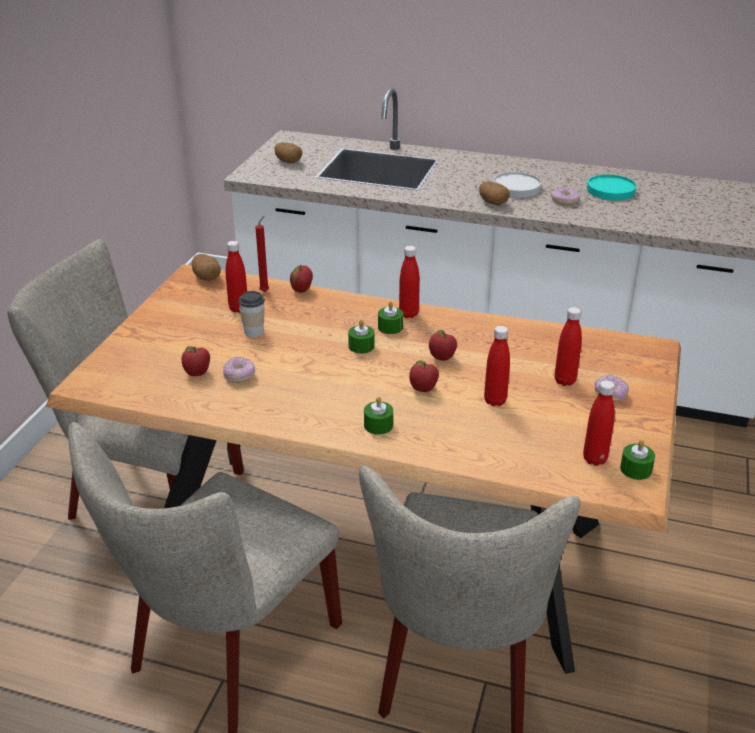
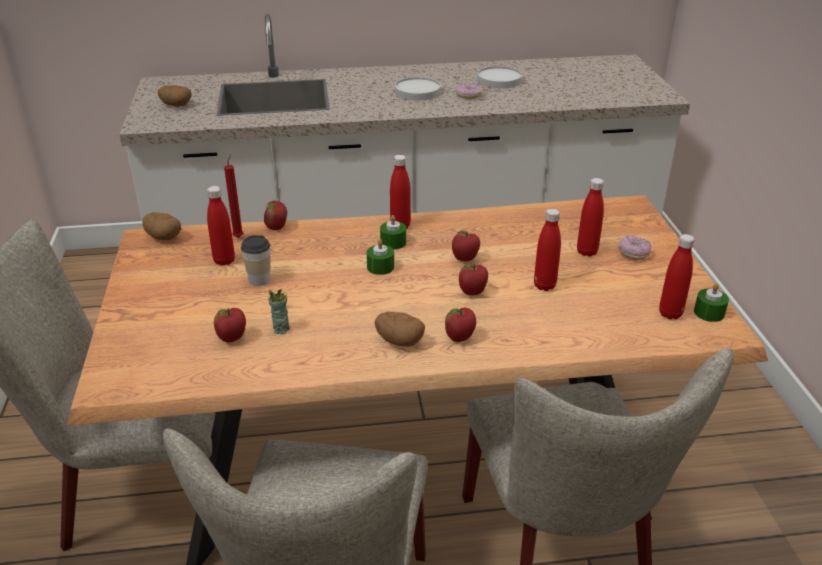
camera: 25 degrees left, 0 degrees up
donut [223,357,255,383] -> cup [268,289,290,334]
green candle [364,397,393,435] -> apple [445,308,476,342]
potato [479,181,510,205] -> potato moved to [374,312,425,346]
turquoise plate [587,174,636,200] -> white plate [477,66,522,88]

